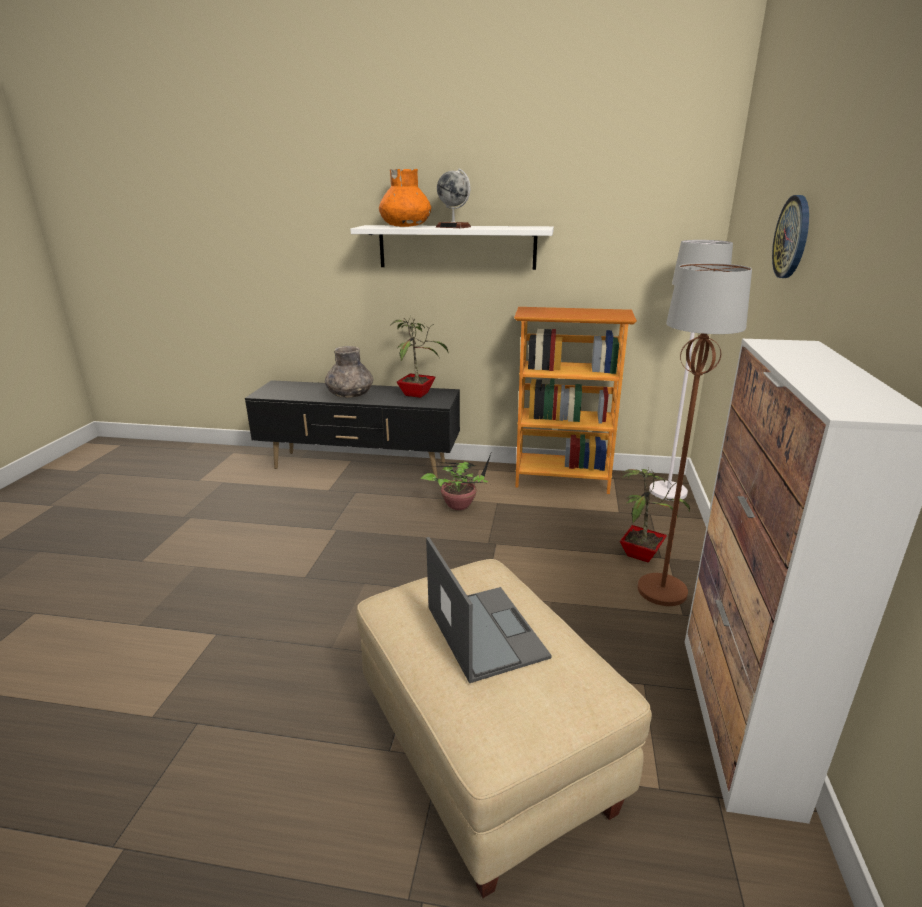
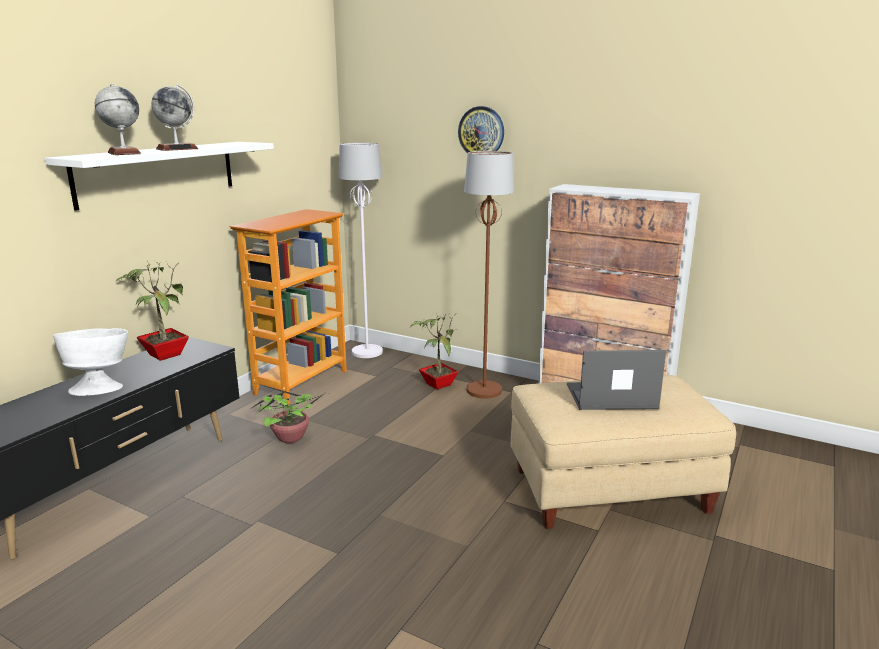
camera: 70 degrees left, 5 degrees down
grey vase [325,346,373,398] -> white bowl [53,328,128,396]
orange vase [379,169,431,227] -> globe [95,83,141,155]

